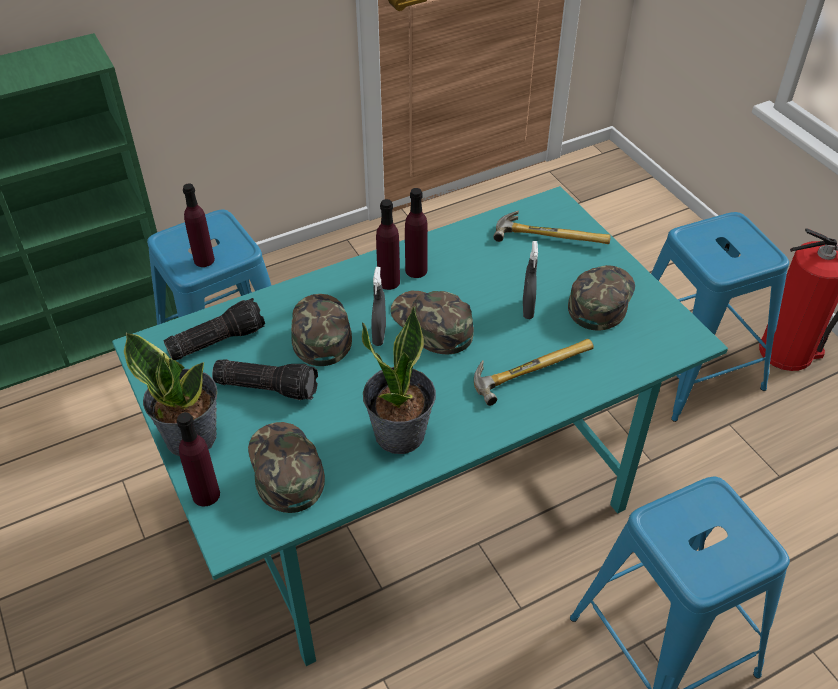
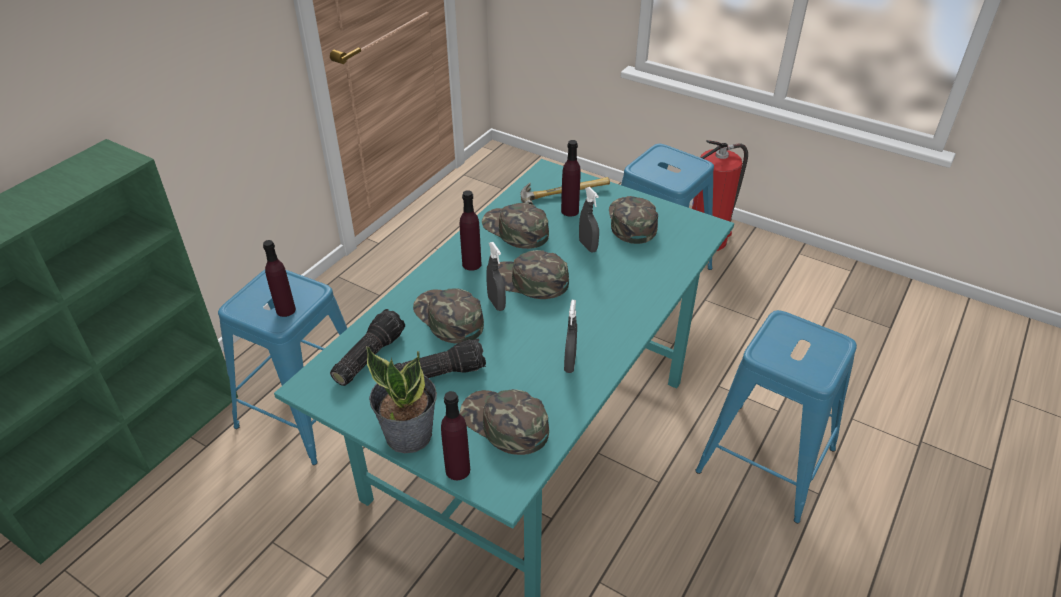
camera: 30 degrees left, 5 degrees down
potted plant [362,306,436,454] -> grey spray bottle [564,300,577,373]
purple bottle [405,188,428,278] -> purple bottle moved to [561,140,581,217]
hammer [474,339,594,406] -> none
none -> green cap [482,203,549,249]

